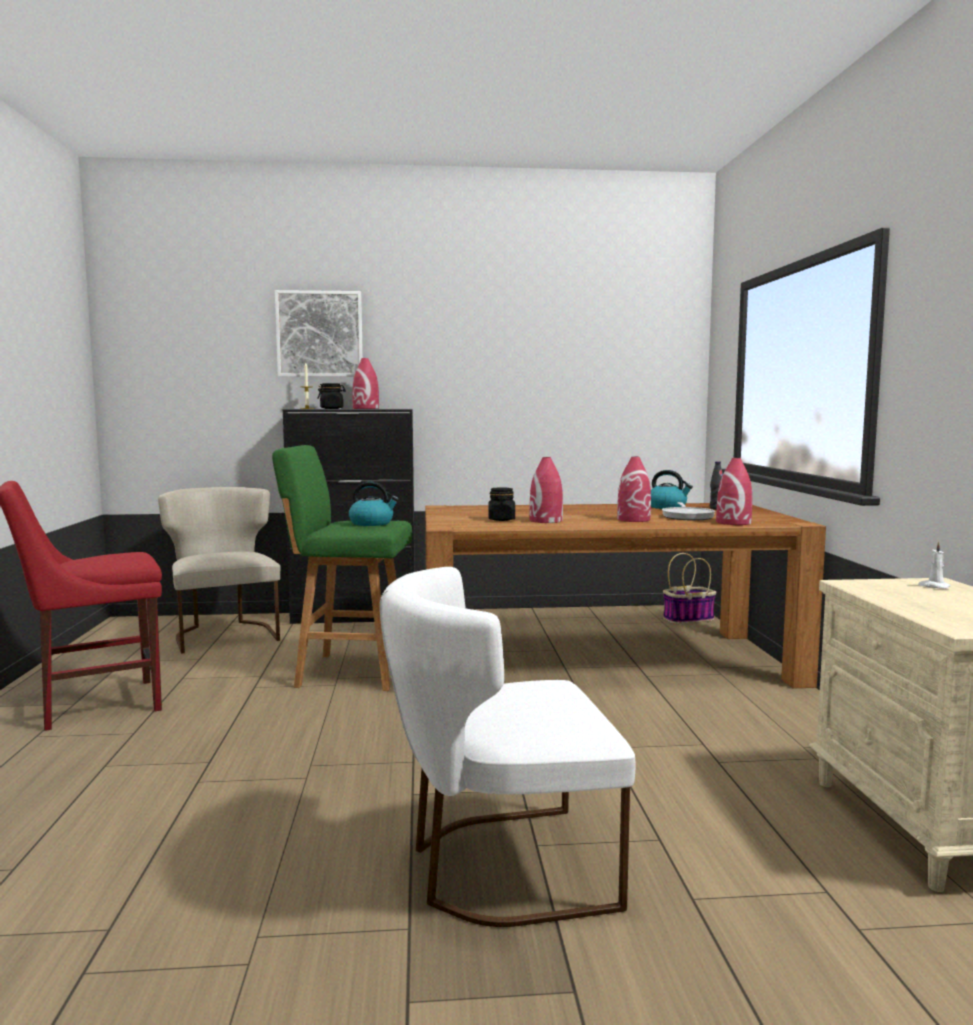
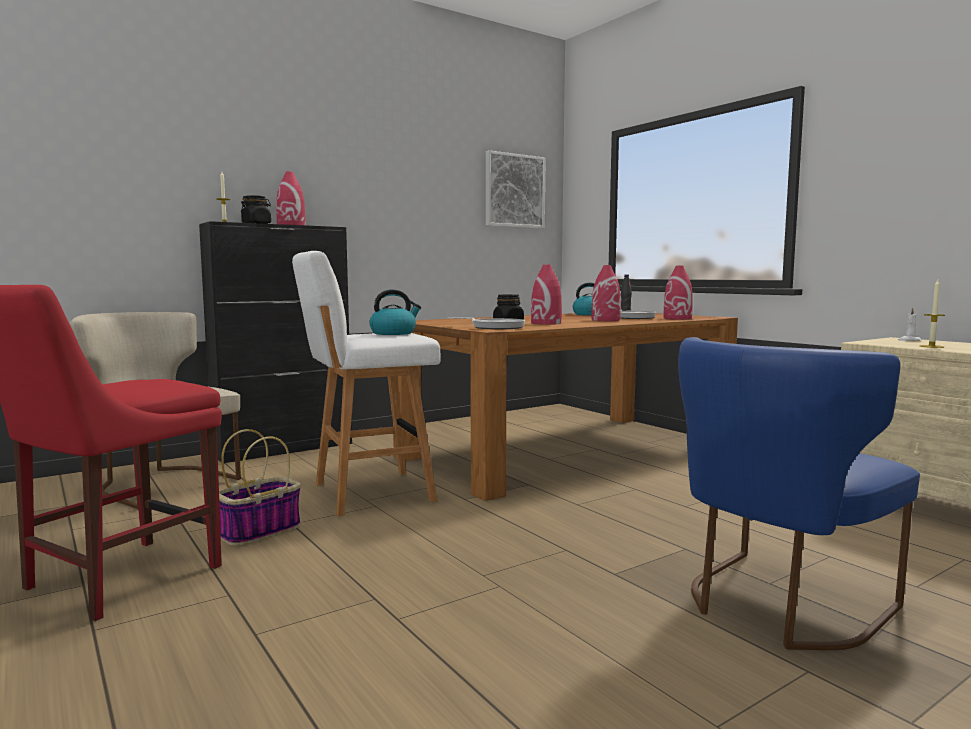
camera: 30 degrees left, 0 degrees up
green stool [272,445,413,691] -> white stool [292,251,441,516]
picture [275,290,363,377] -> picture moved to [486,150,546,228]
white chair [380,567,635,927] -> blue chair [678,337,920,650]
basket [663,553,716,624] -> basket moved to [219,429,301,546]
none -> frying pan [448,317,525,329]
none -> candle [920,280,945,348]

